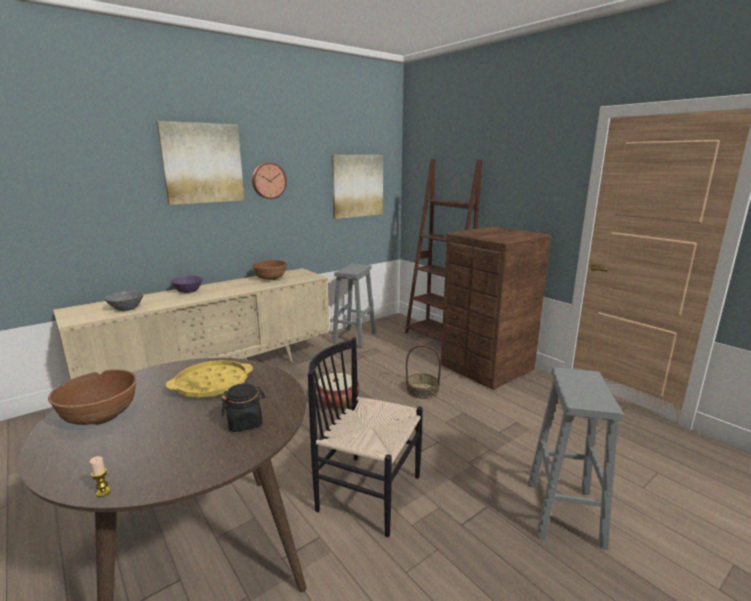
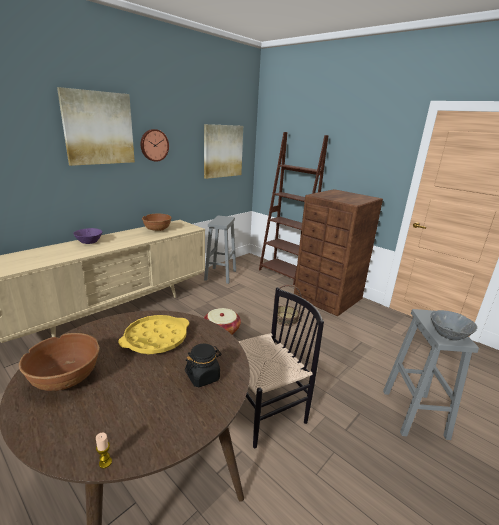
camera: 10 degrees left, 5 degrees up
grey bowl [104,291,144,311] -> grey bowl moved to [430,310,477,340]
black chair [308,338,423,537] -> black chair turned 135 degrees clockwise [238,287,324,448]

